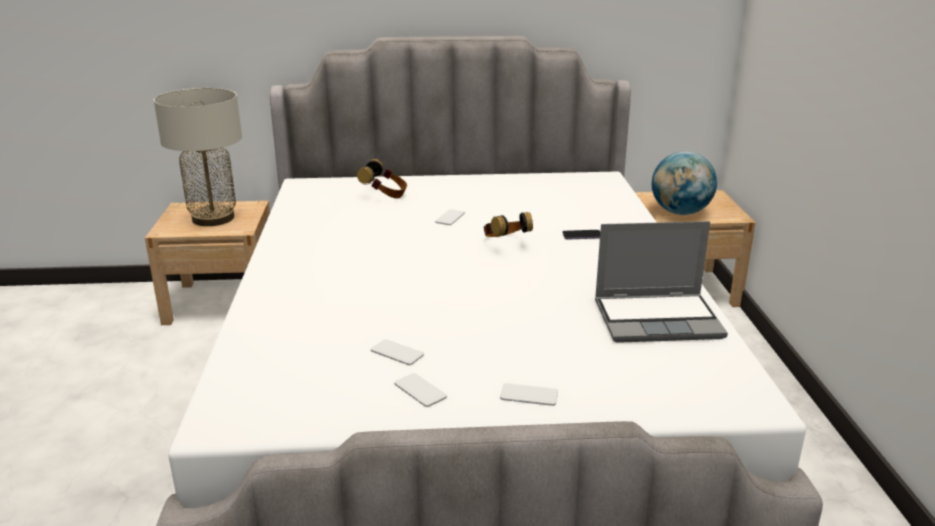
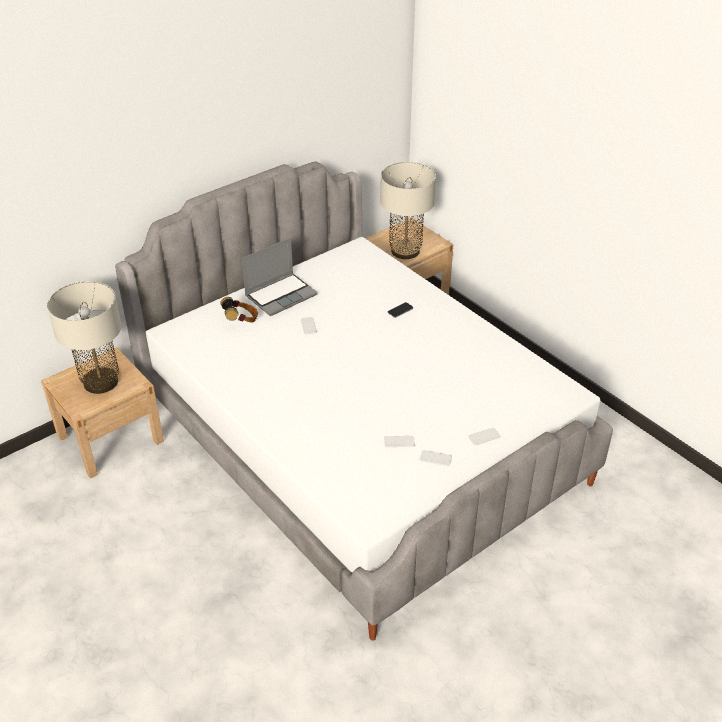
camera: 35 degrees left, 15 degrees up
headphones [484,212,533,237] -> none
laptop [595,221,728,343] -> laptop moved to [242,238,318,316]
globe [652,151,717,215] -> table lamp [380,162,436,259]

